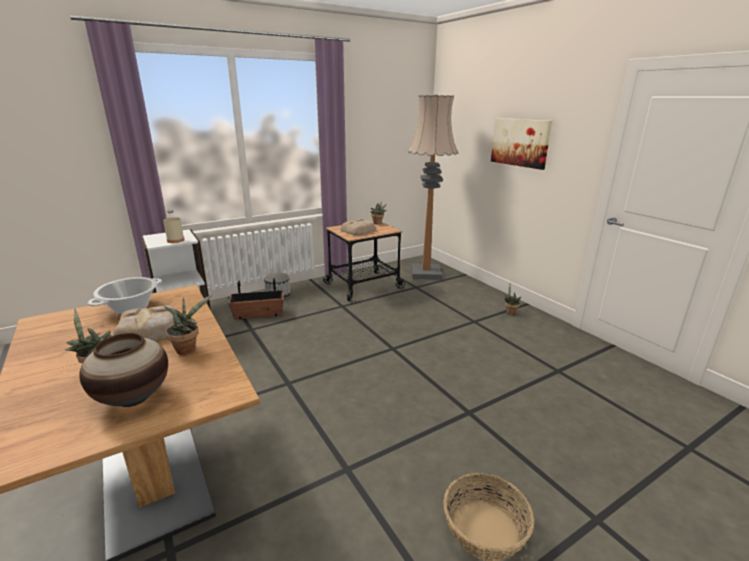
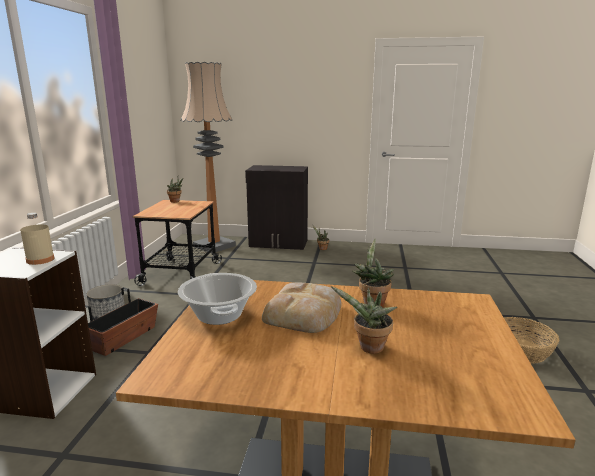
camera: 50 degrees left, 5 degrees down
vase [79,333,168,407] -> none
bread [340,219,376,235] -> none
picture [491,118,552,170] -> none
none -> black cabinet [245,165,308,250]

